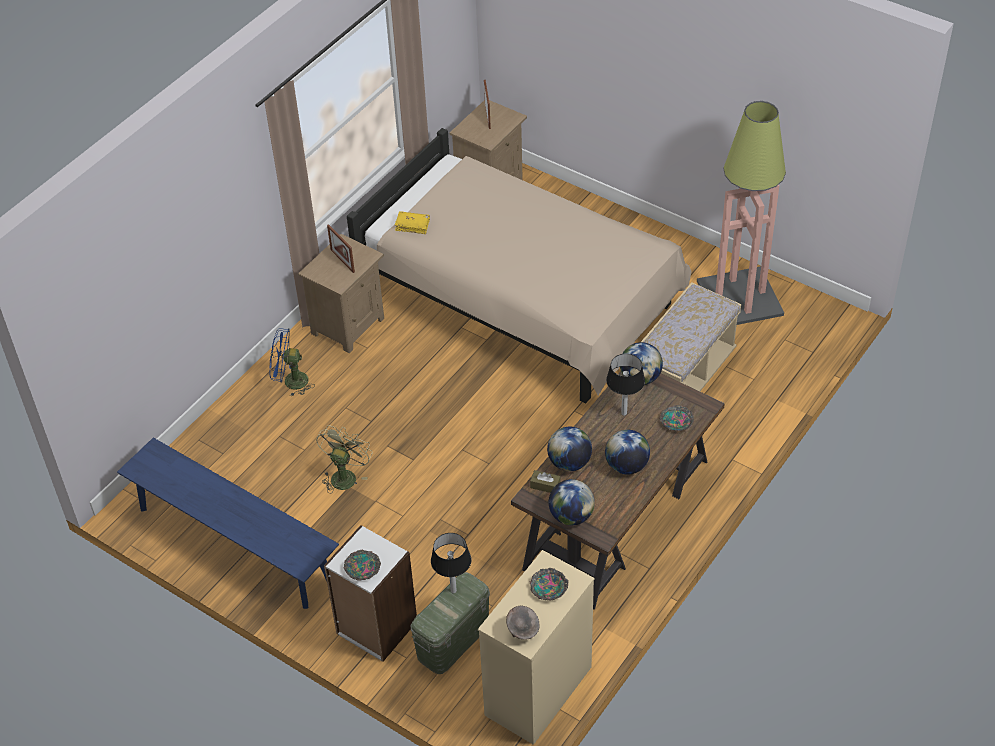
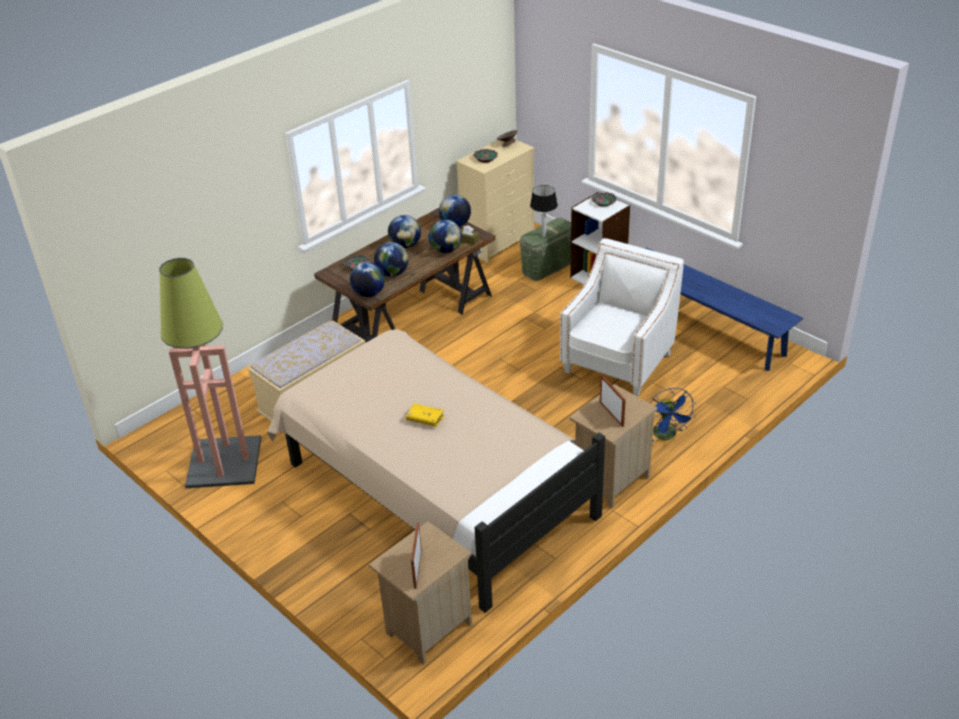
camera: 170 degrees left, 10 degrees down
blue fan [269,328,315,396] -> blue fan turned 60 degrees clockwise [650,388,696,442]
green fan [316,425,372,494] -> white armchair [560,238,684,396]
yellow book [395,211,430,234] -> yellow book moved to [406,403,445,427]
table lamp [606,354,645,416] -> globe [374,242,409,277]

